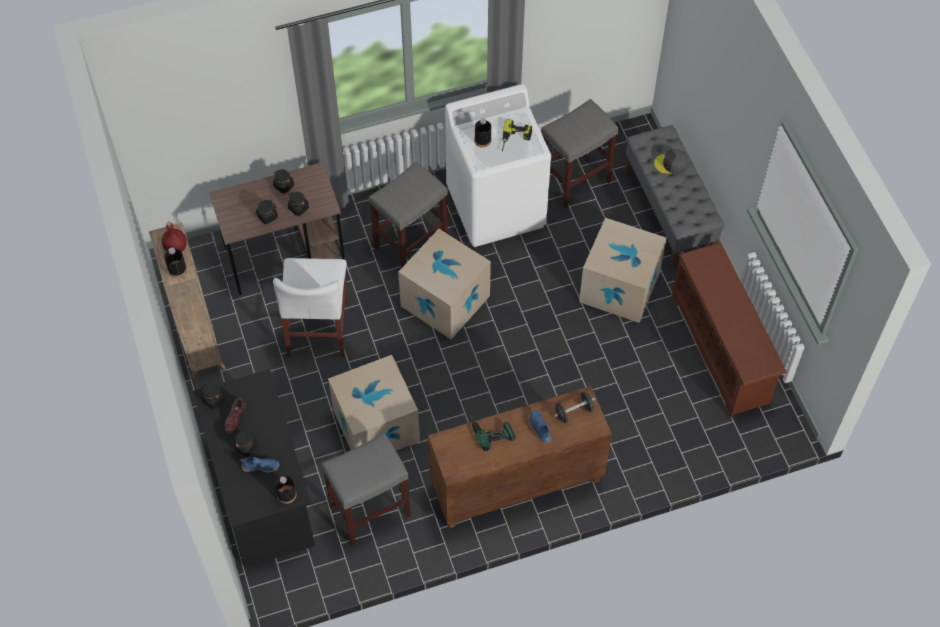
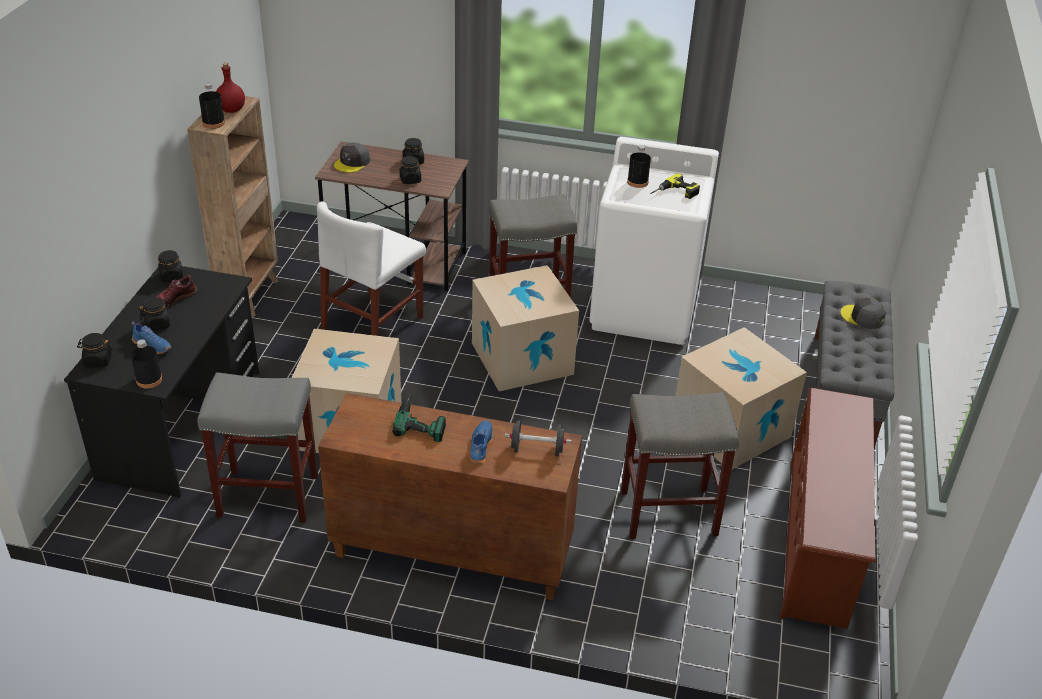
camera: 30 degrees right, 20 degrees down
black jar [256,200,278,224] -> black jar moved to [77,333,113,368]
grey stool [541,99,619,209] -> grey stool moved to [621,392,739,539]
none -> grey cap [334,142,370,173]

